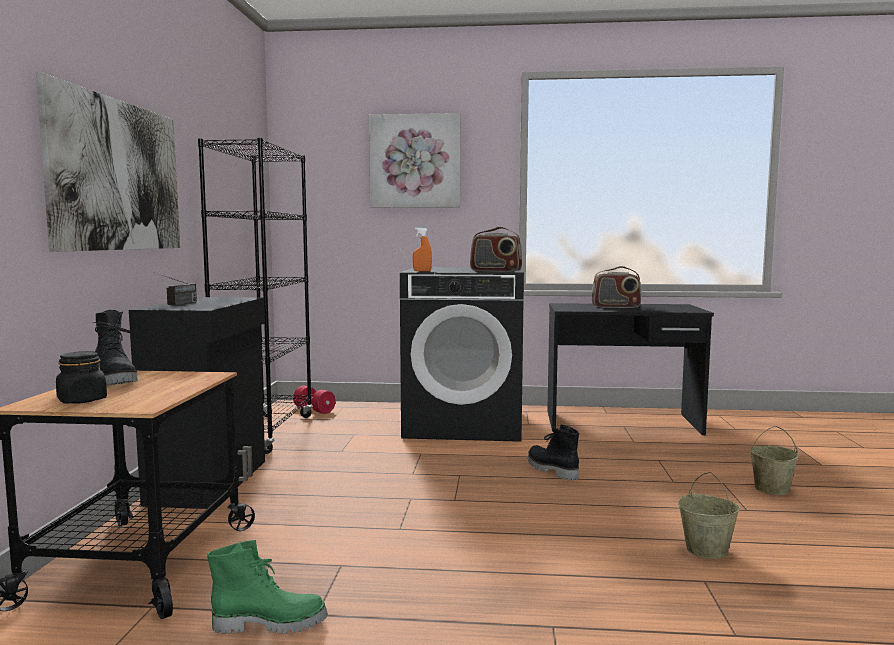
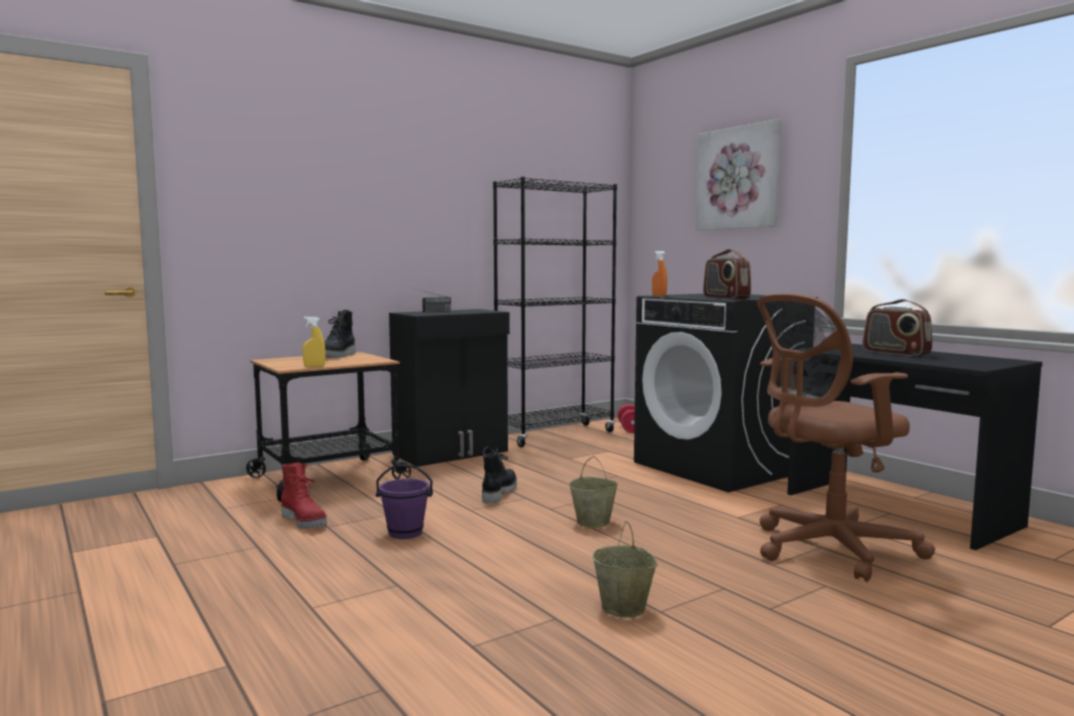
camera: 50 degrees right, 0 degrees up
picture [36,73,180,252] -> none
black jar [56,351,107,404] -> none
green boot [207,540,328,634] -> red boot [281,462,327,529]
black boot [528,425,579,481] -> black boot moved to [482,447,517,503]
beige bucket [750,426,799,495] -> beige bucket moved to [569,456,618,528]
none -> yellow spray bottle [302,317,325,367]
none -> purple bucket [376,465,433,539]
none -> brown office chair [757,293,936,582]

